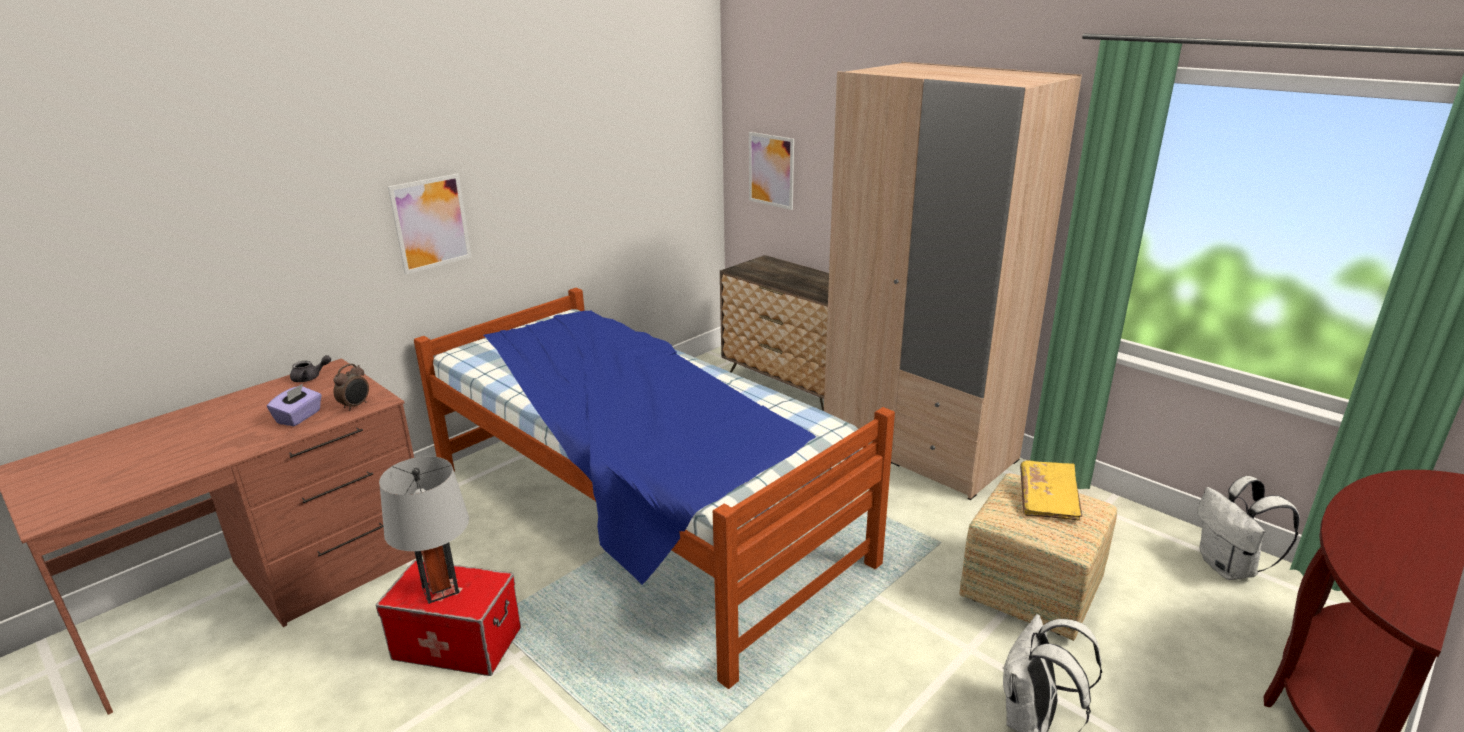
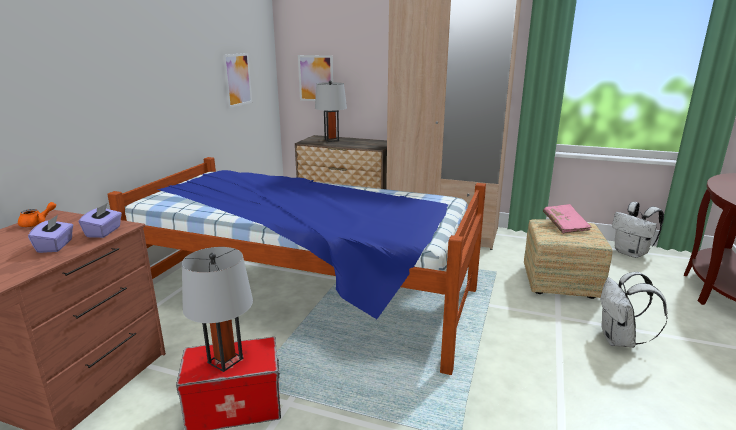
camera: 25 degrees left, 5 degrees down
grey teapot [290,355,331,382] -> orange teapot [18,202,56,227]
alarm clock [333,364,369,411] -> purple tissue box [79,203,122,238]
picture [388,174,472,274] -> picture moved to [223,53,252,108]
yellow book [1020,460,1082,520] -> pink book [543,204,591,234]
none -> grey table lamp [315,80,347,142]

